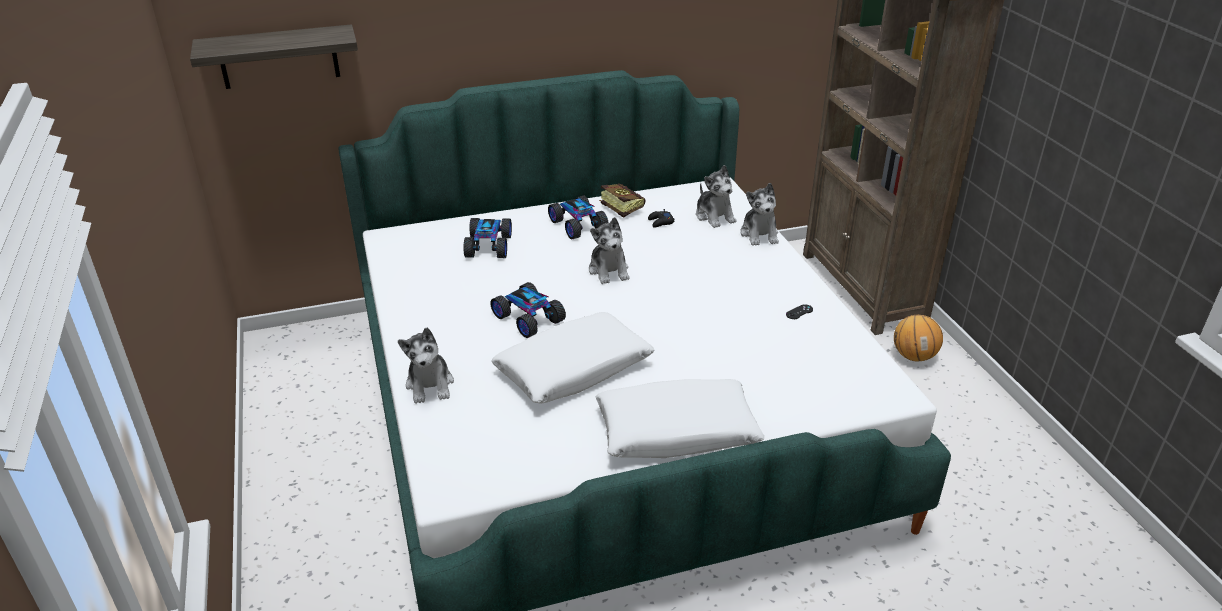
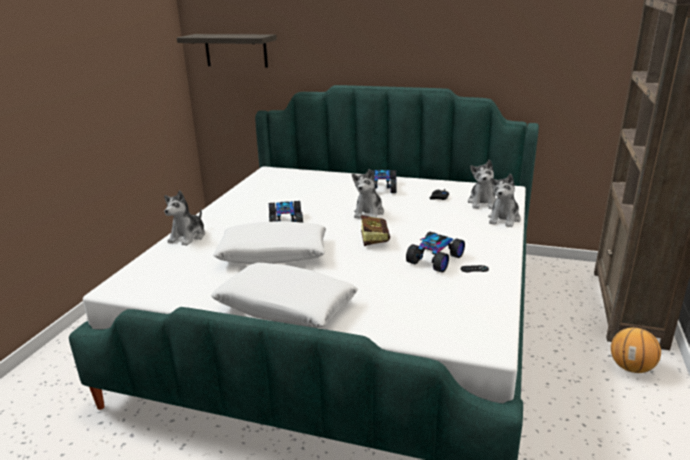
camera: 35 degrees right, 10 degrees down
toy car [464,218,512,258] -> toy car moved to [406,232,465,273]
book [600,184,645,218] -> book moved to [360,215,390,246]

